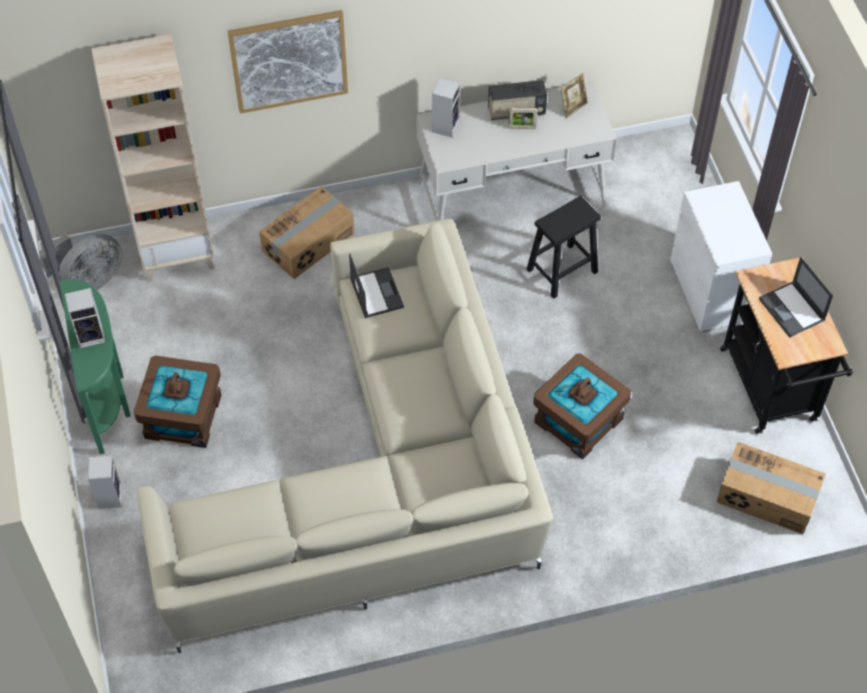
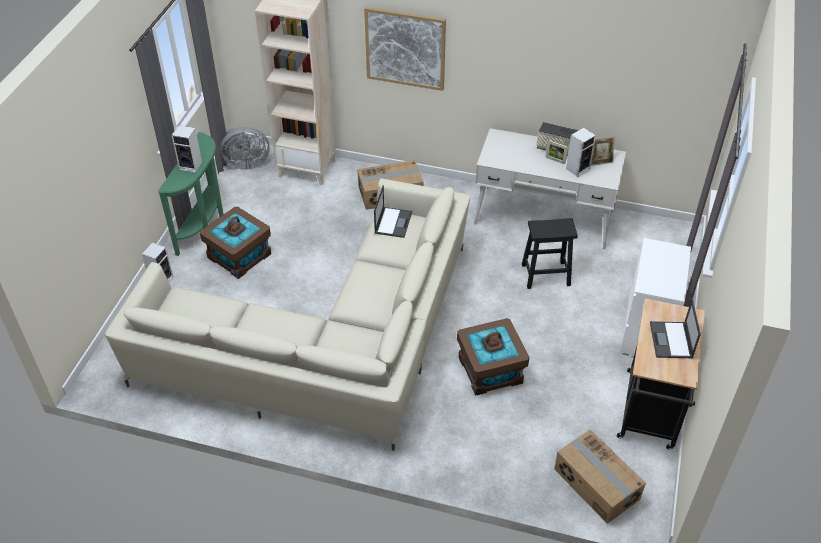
camera: 30 degrees right, 10 degrees down
speaker [432,77,461,138] -> speaker moved to [566,128,596,177]

